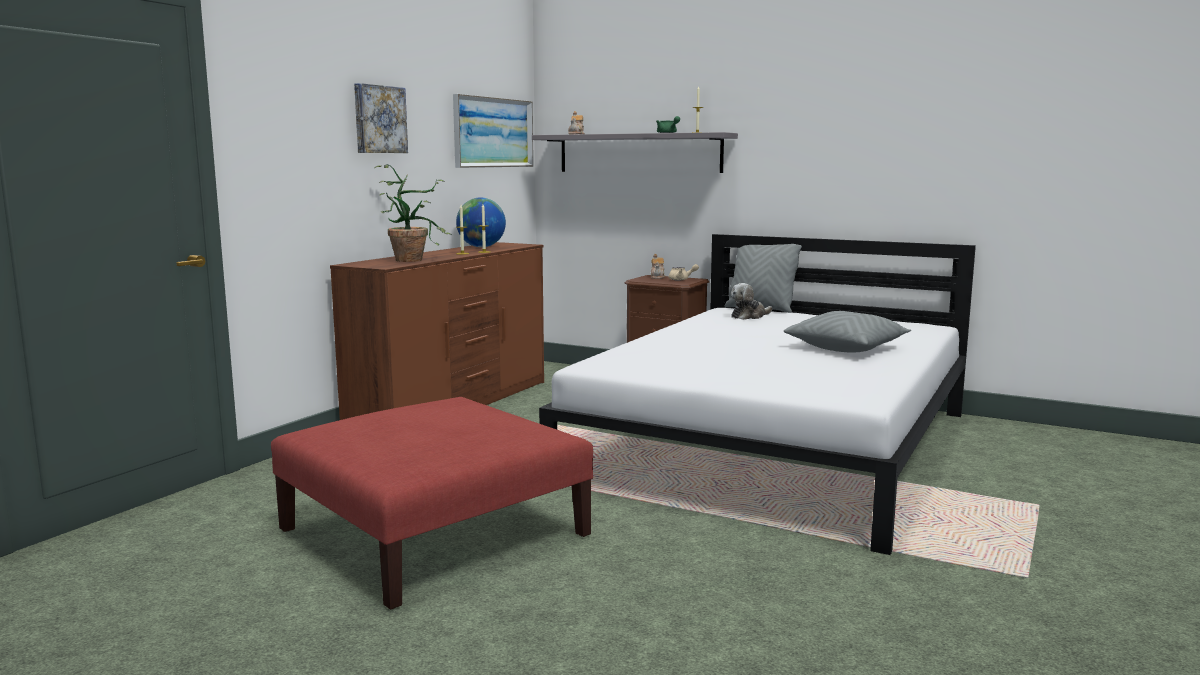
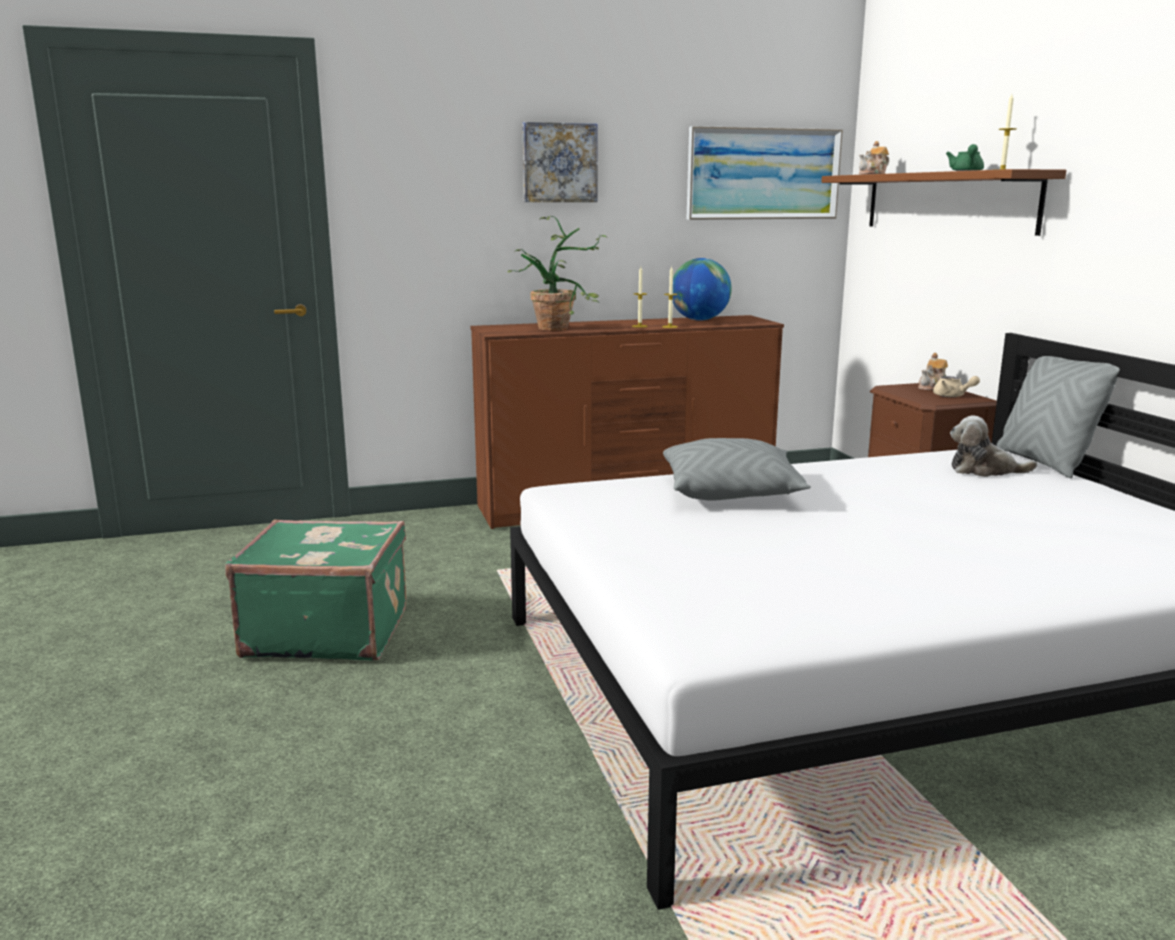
camera: 45 degrees right, 5 degrees up
red ottoman [271,397,593,610] -> green suitcase [225,520,406,660]
grey shelf [532,132,738,173] -> brown shelf [821,169,1067,236]
grey pillow [784,311,911,353] -> grey pillow moved to [663,438,811,501]

